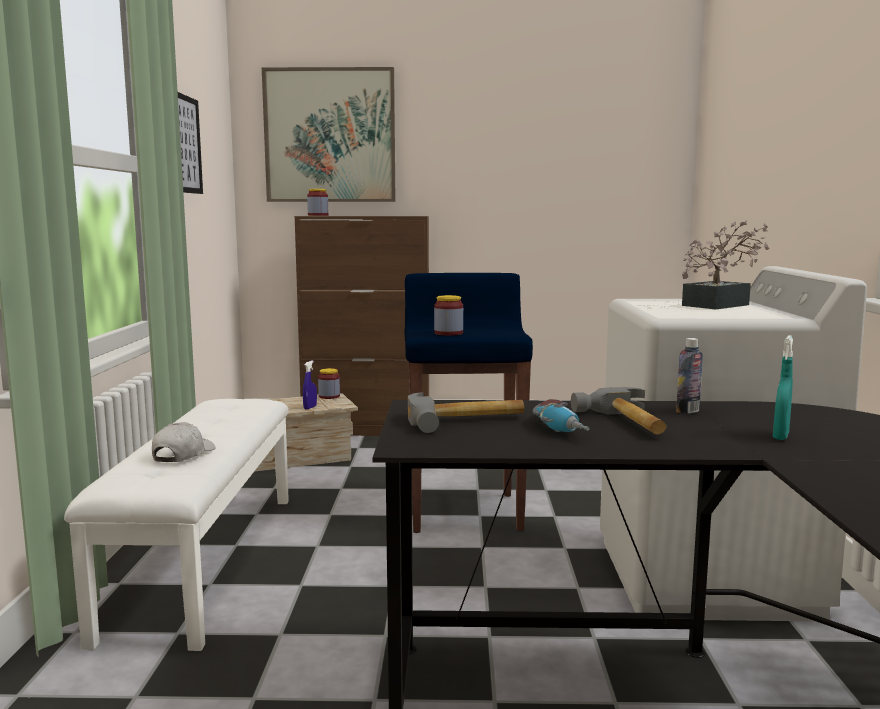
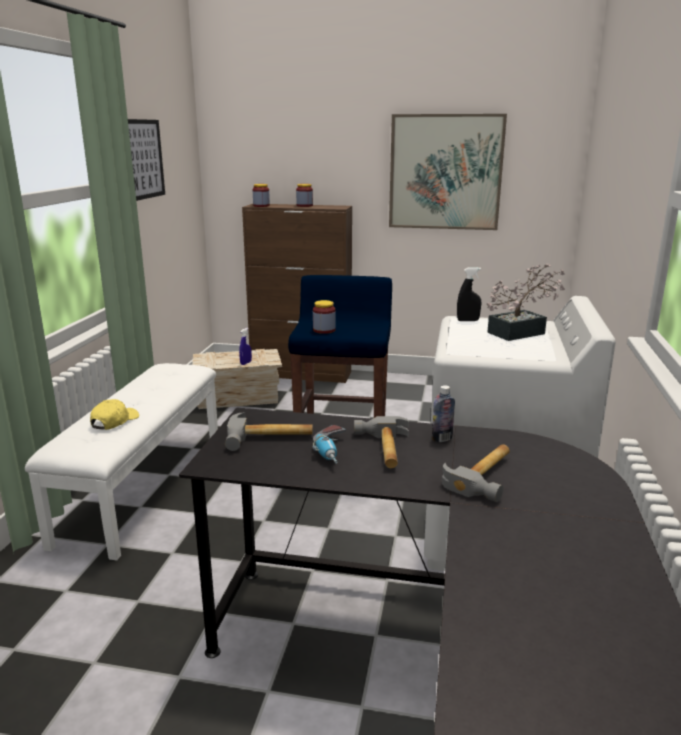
camera: 10 degrees right, 10 degrees up
white cap [152,422,215,462] -> yellow cap [90,399,139,430]
picture [262,67,396,202] -> picture moved to [389,114,507,230]
jar [318,368,340,399] -> jar moved to [296,184,313,207]
turquoise spray bottle [773,335,793,440] -> hammer [442,444,510,502]
none -> black spray bottle [457,267,481,321]

